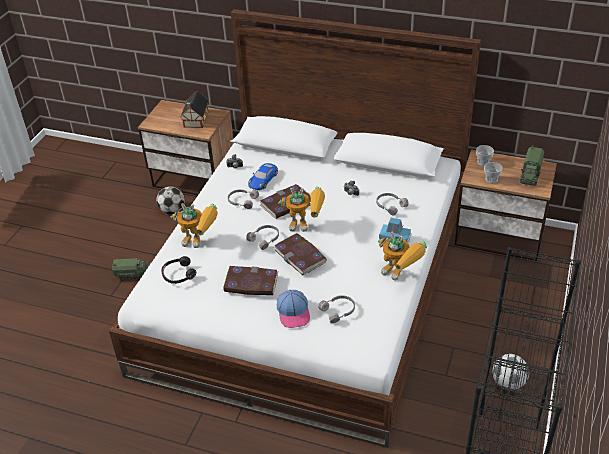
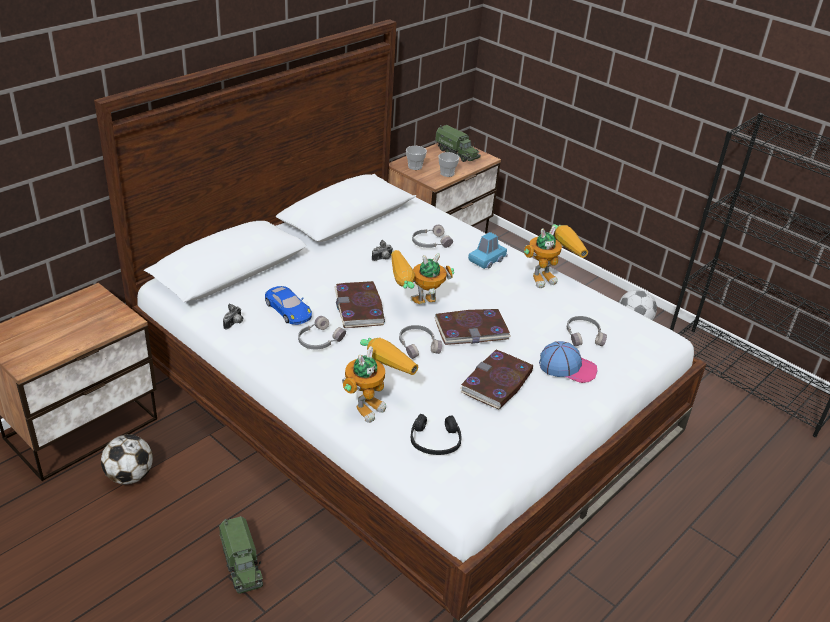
camera: 70 degrees left, 5 degrees down
toy truck [112,258,150,281] -> toy truck turned 135 degrees clockwise [219,516,263,594]
toy house [180,91,209,128] -> none
toy robot [278,186,325,232] -> toy robot turned 135 degrees counterclockwise [391,250,454,304]

